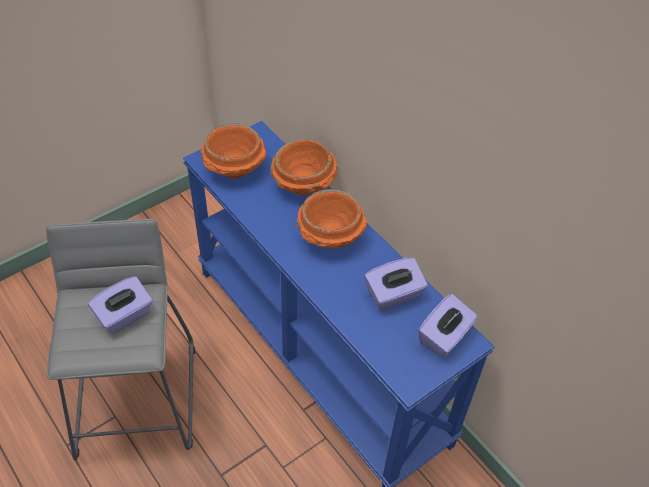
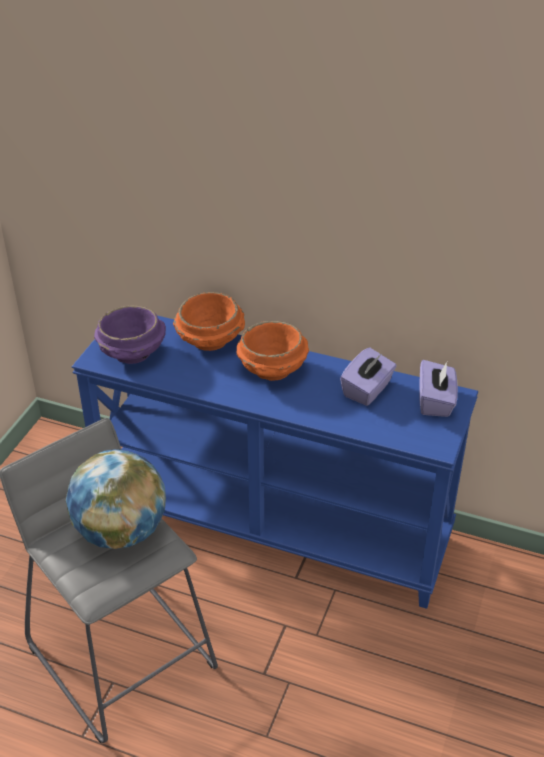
camera: 30 degrees left, 10 degrees down
purple tissue box [88,276,153,334] -> globe [66,449,166,549]
orange bowl [200,123,266,178] -> purple bowl [94,305,166,364]

